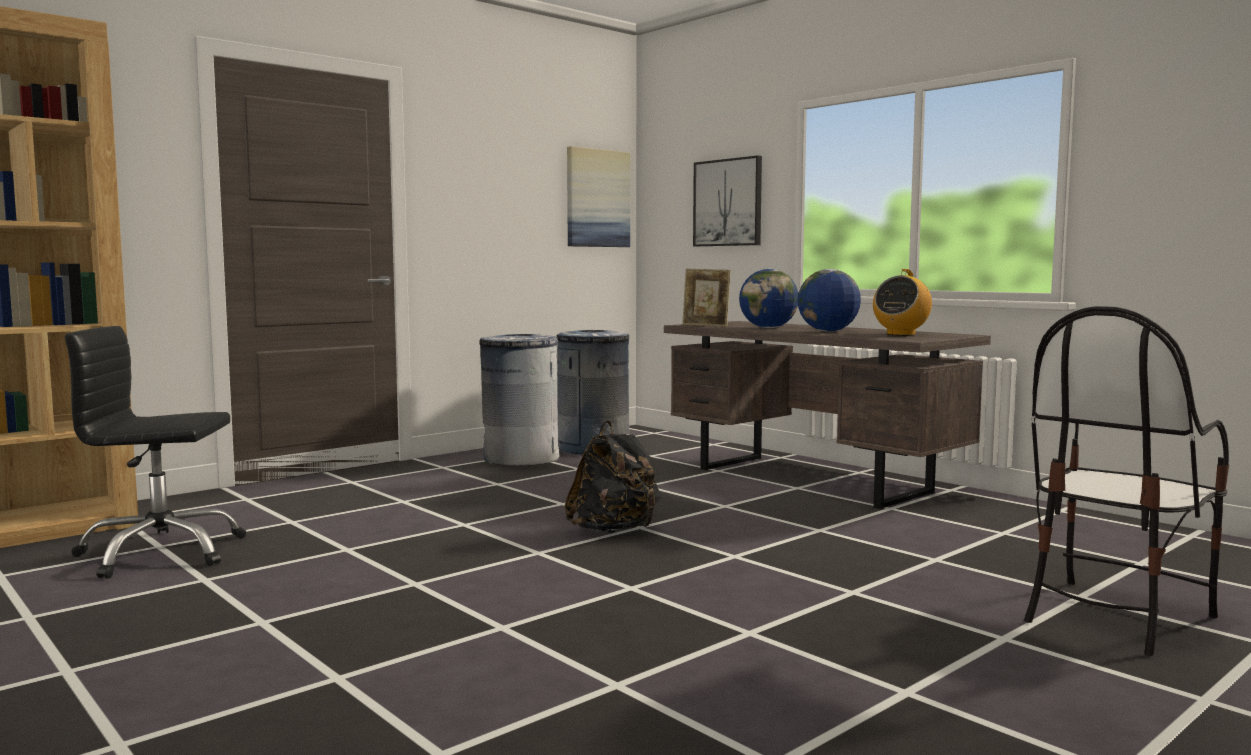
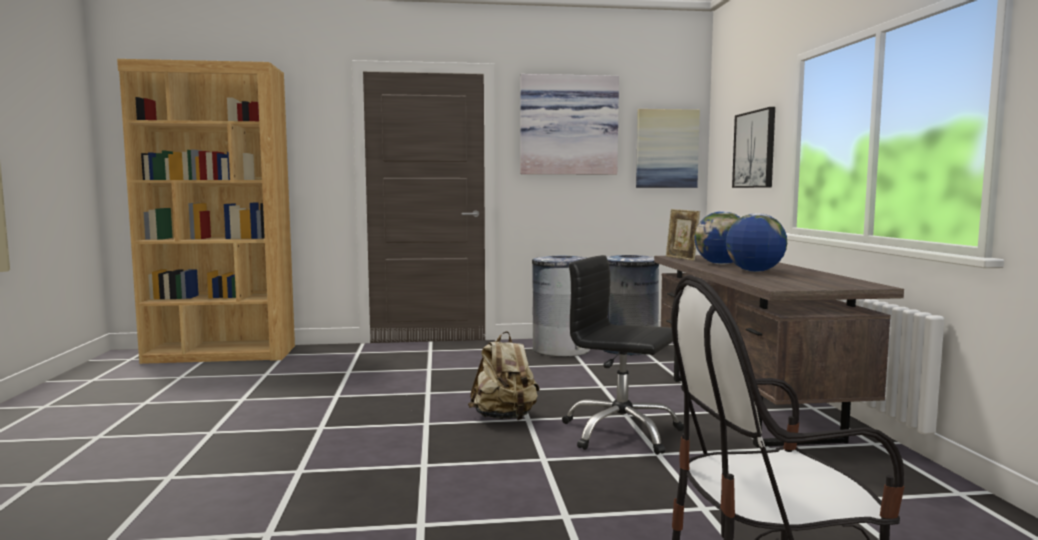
camera: 35 degrees right, 0 degrees up
black office chair [65,326,246,579] -> black office chair moved to [562,255,684,455]
black backpack [564,421,662,533] -> beige backpack [468,331,539,420]
radio [873,269,932,336] -> none
none -> picture [521,74,619,174]

